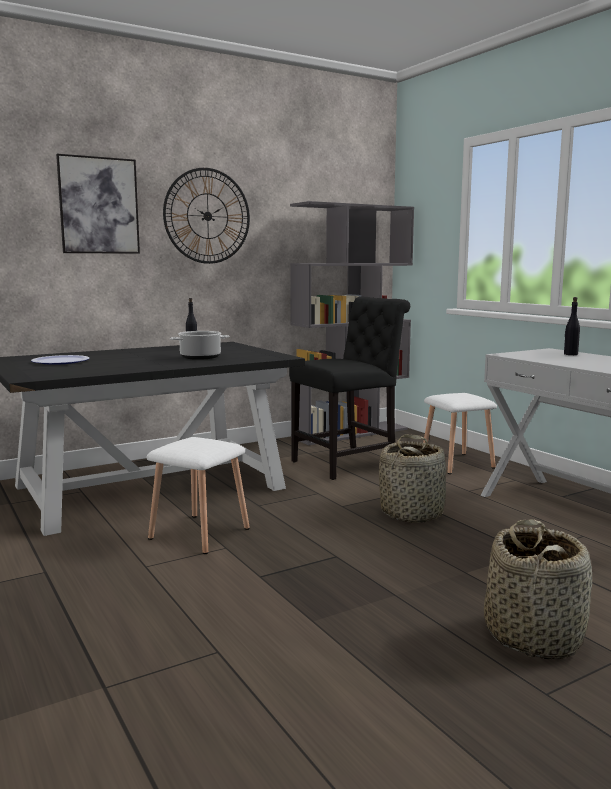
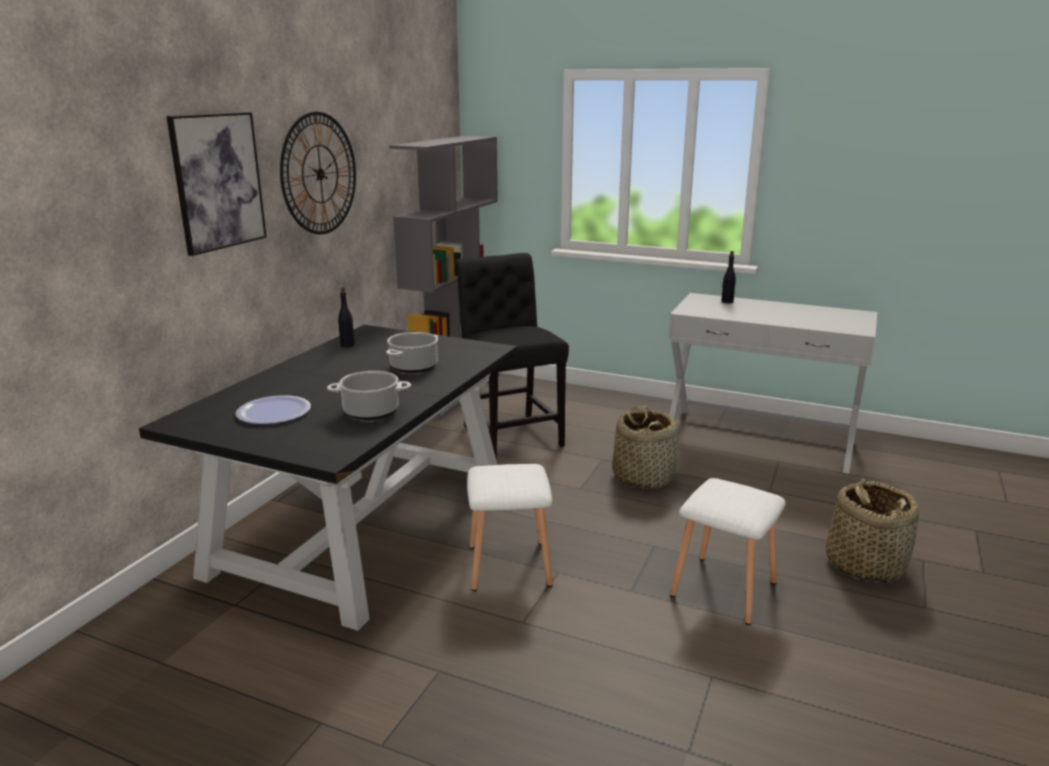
camera: 35 degrees left, 10 degrees up
black chair [289,297,410,480] -> black chair turned 45 degrees counterclockwise [455,253,569,459]
white stool [423,393,497,474] -> white stool moved to [670,478,786,625]
none -> cooking pot [327,371,411,420]

